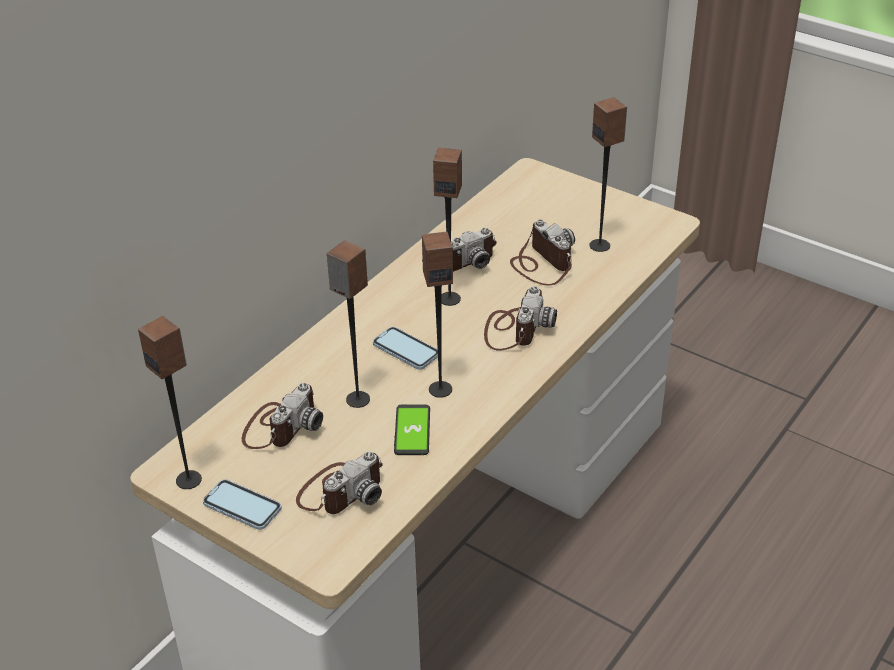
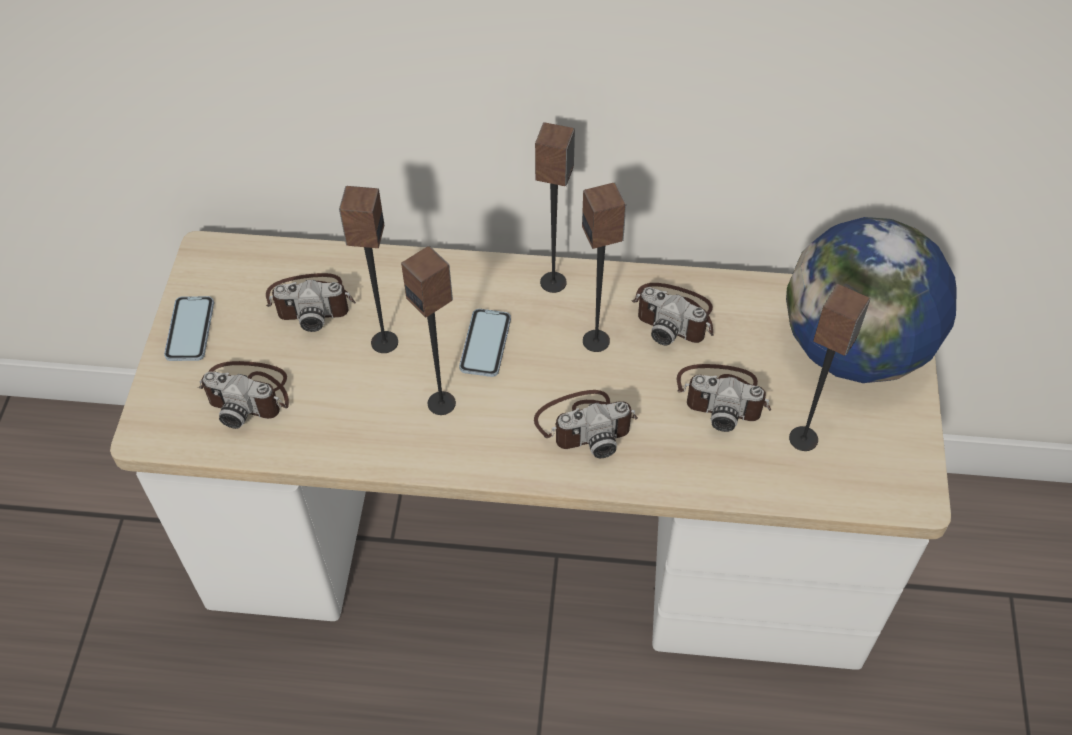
camera: 60 degrees right, 15 degrees up
speaker [138,316,202,489] -> speaker moved to [535,122,575,293]
phone [394,405,430,455] -> none
camera [510,220,575,285] -> camera turned 75 degrees clockwise [677,364,771,432]
none -> globe [786,217,957,383]

